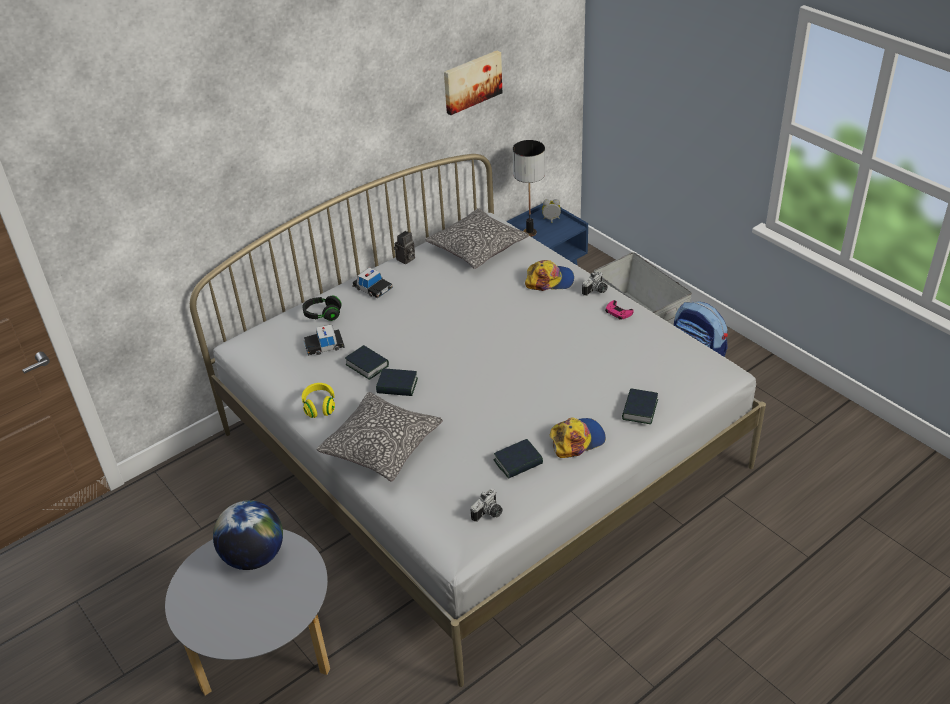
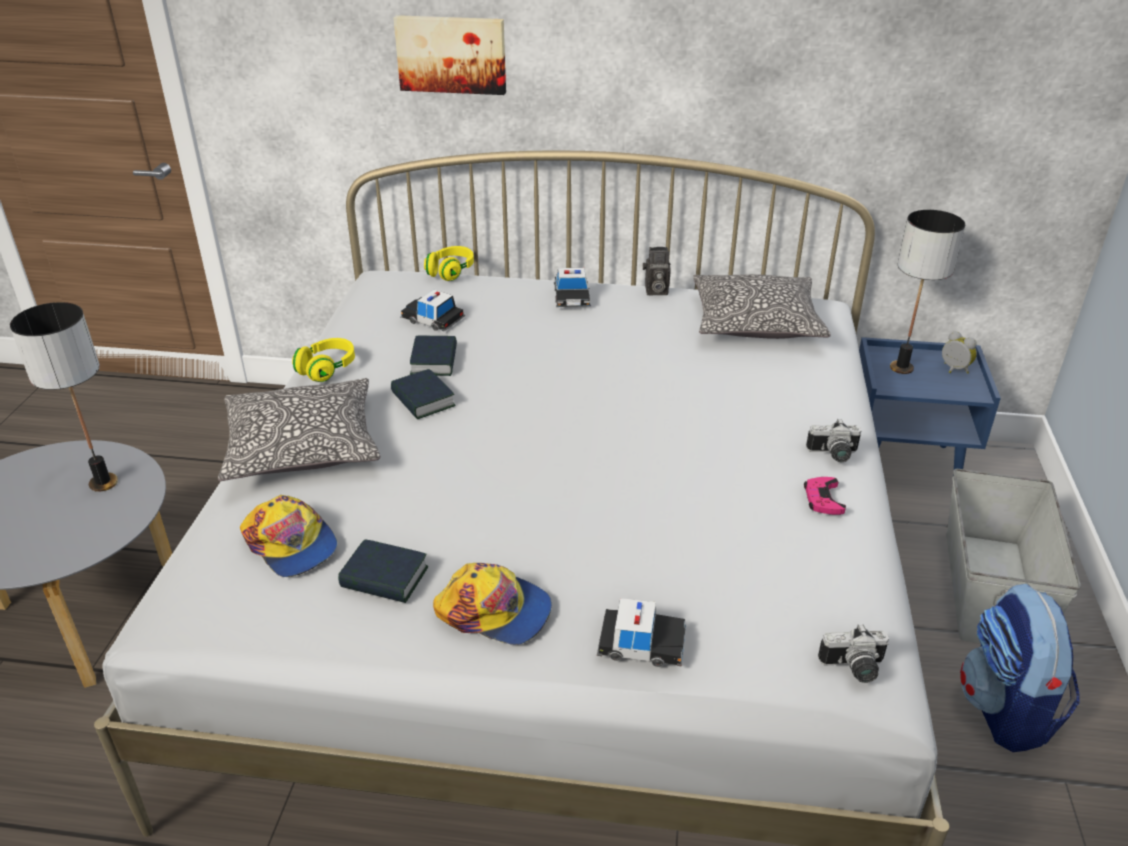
camera: 45 degrees right, 5 degrees down
globe [213,500,283,570] -> table lamp [10,302,118,492]
black headphones [302,295,342,321] -> none
picture [444,51,502,115] -> picture moved to [394,15,506,95]
camera [471,488,503,522] -> camera moved to [818,624,889,683]
cap [525,260,574,291] -> cap moved to [240,495,337,577]
book [622,388,658,424] -> toy car [597,598,686,667]
none -> yellow headphones [424,246,474,281]

